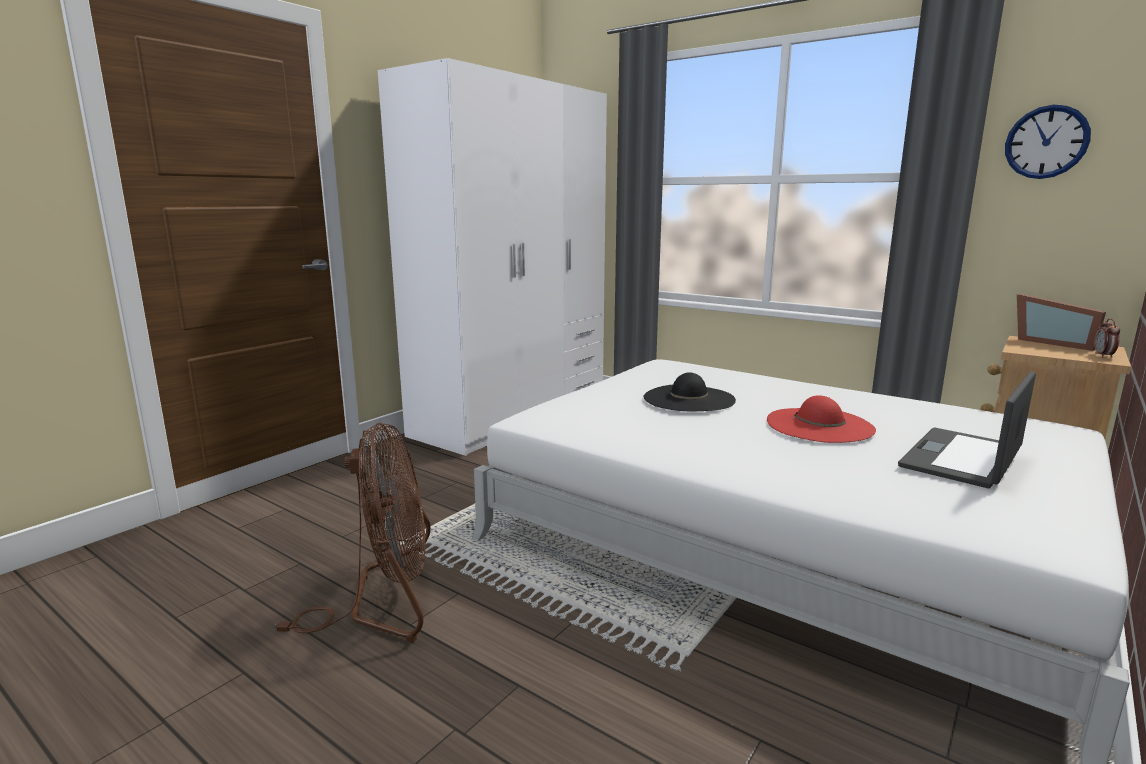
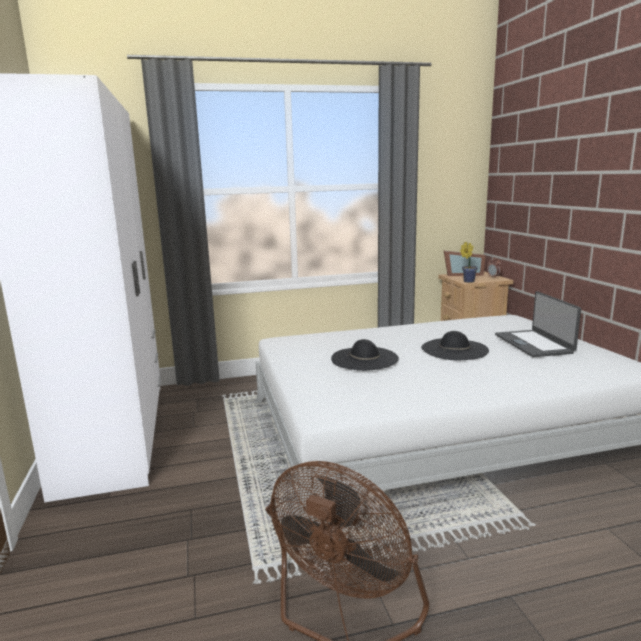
camera: 50 degrees left, 0 degrees up
red hat [767,395,876,443] -> black hat [421,331,489,360]
wall clock [1005,105,1091,179] -> none
none -> potted plant [460,241,478,283]

